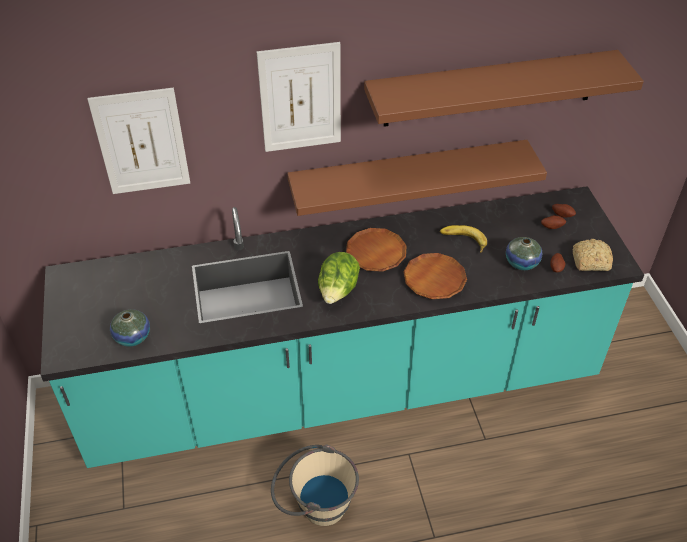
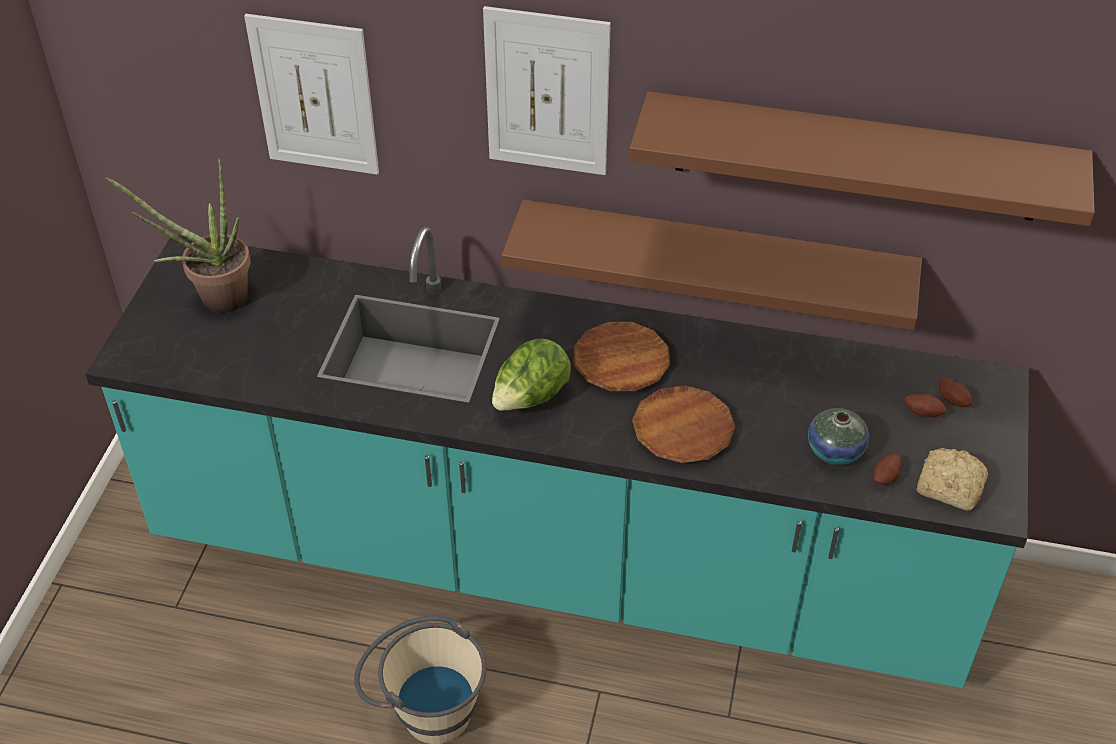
camera: 25 degrees right, 0 degrees up
vase [110,309,150,347] -> none
banana [440,225,487,253] -> none
none -> potted plant [106,158,251,313]

